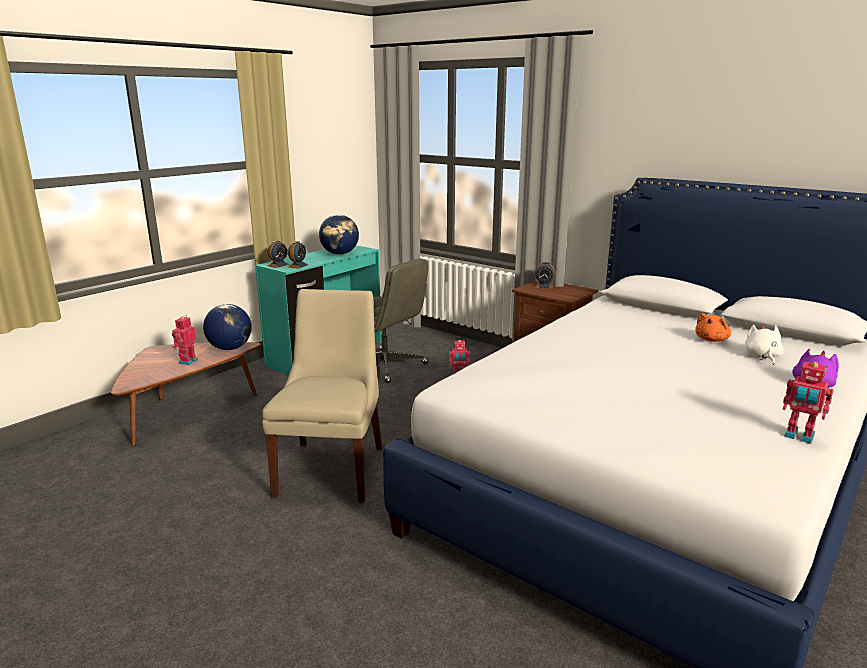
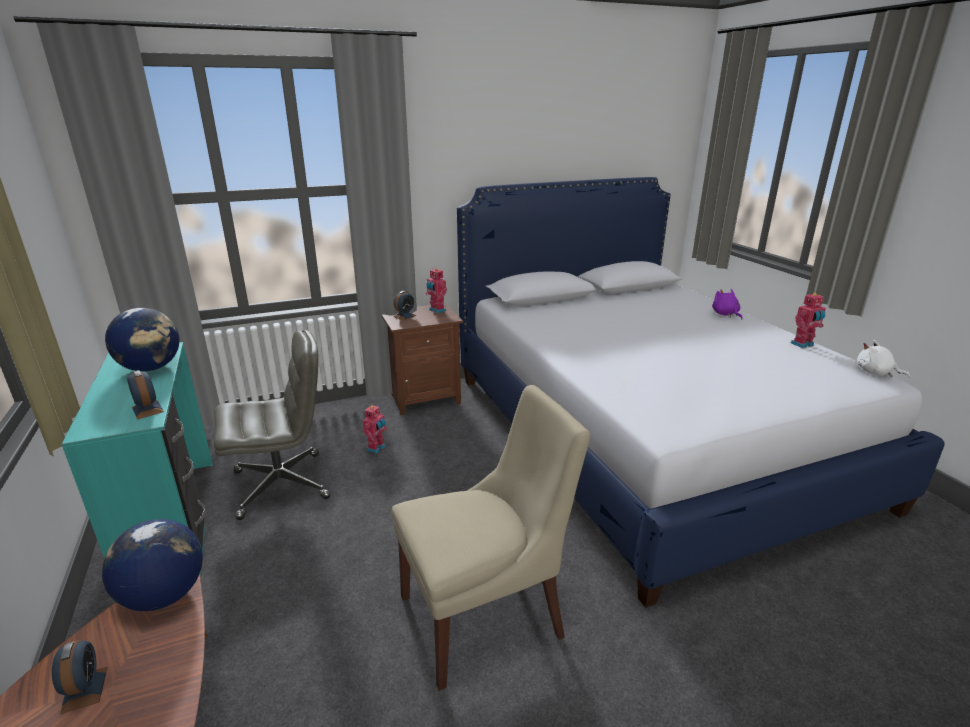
camera: 60 degrees left, 5 degrees up
toy robot [172,315,198,365] -> toy robot moved to [426,268,447,313]
beige chair [262,289,382,503] -> beige chair turned 120 degrees clockwise [392,385,590,691]
alarm clock [268,241,290,268] -> alarm clock moved to [52,640,108,714]
orange plush toy [695,313,731,342] -> none
white plush toy [745,324,784,365] -> white plush toy moved to [857,340,910,378]

